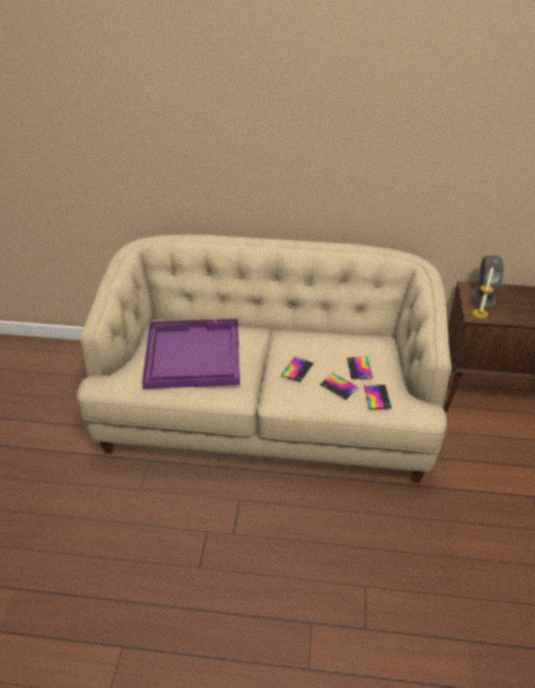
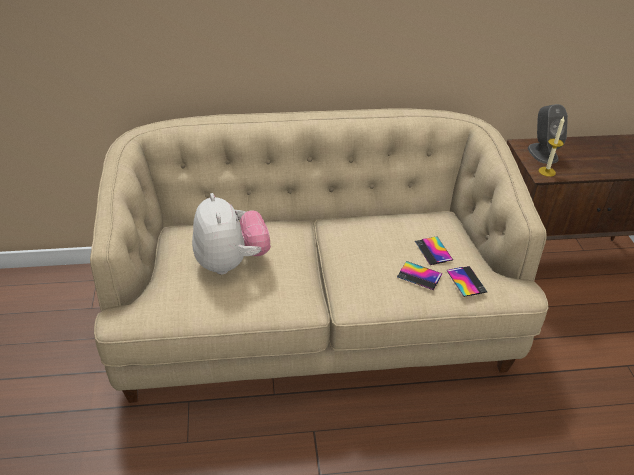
camera: 15 degrees left, 0 degrees up
purple tray [142,318,240,389] -> plush toy [192,193,271,275]
phone [281,356,314,382] -> none

